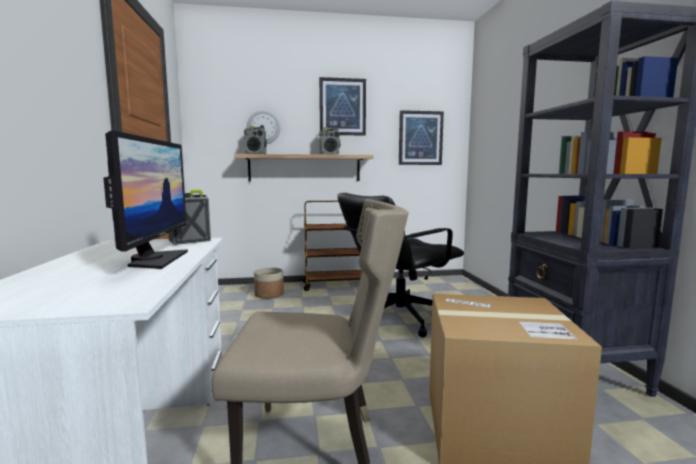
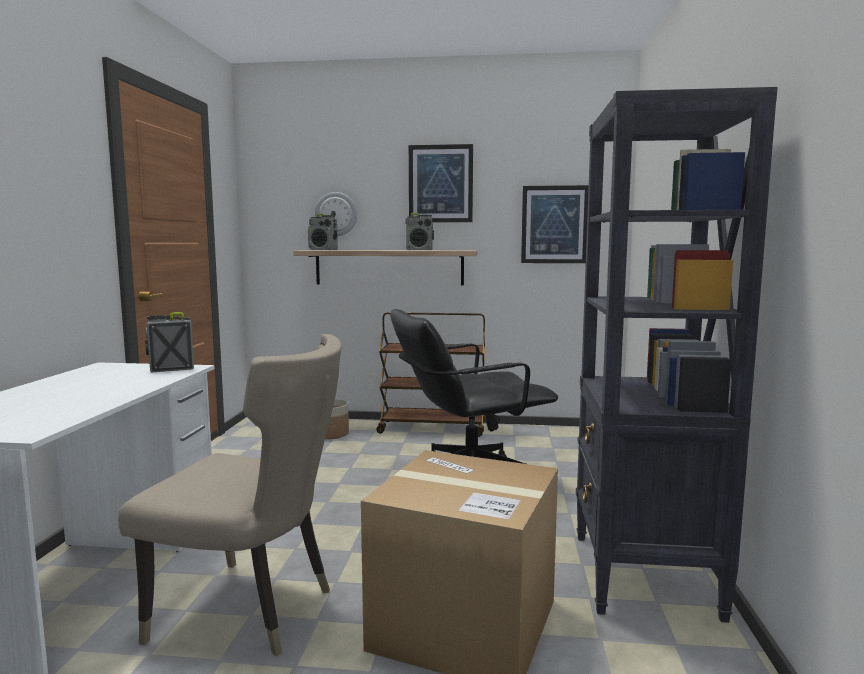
camera: 15 degrees right, 0 degrees up
monitor [103,131,188,269] -> none

